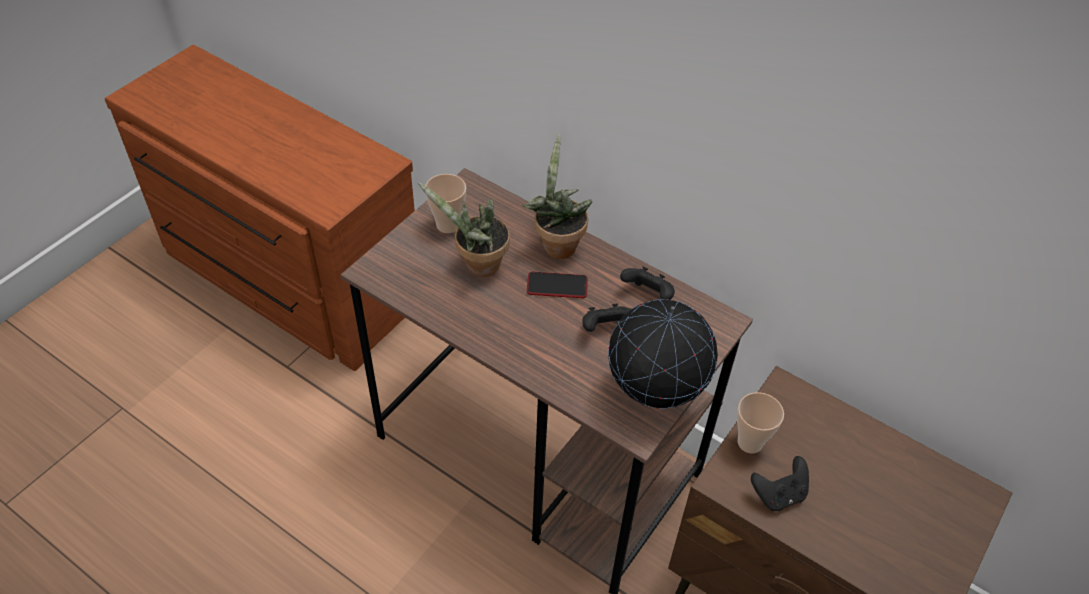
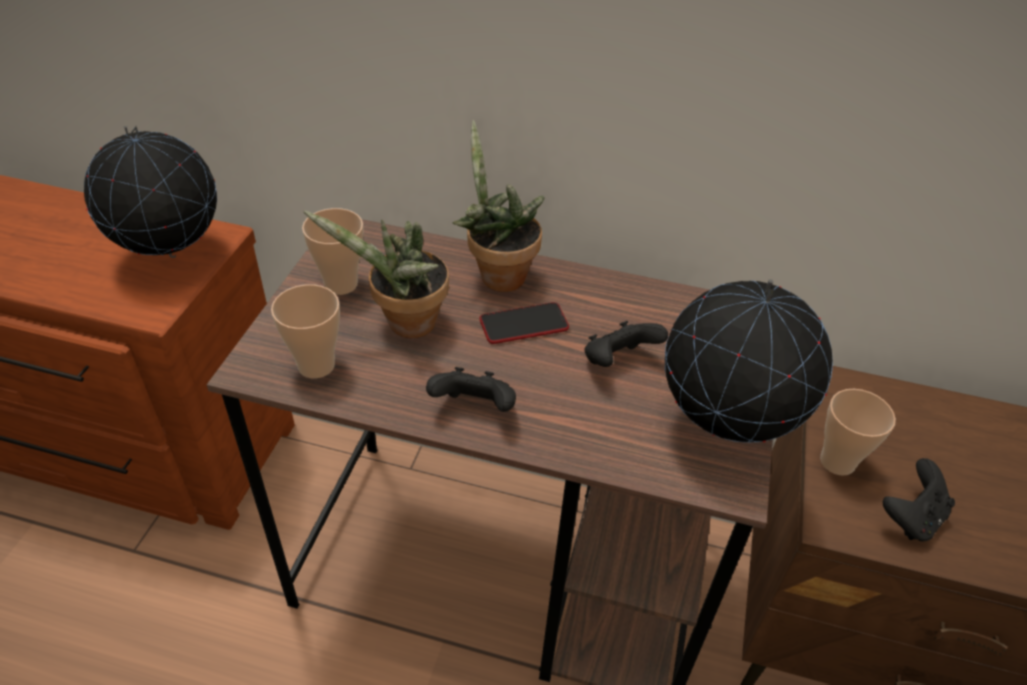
camera: 20 degrees left, 5 degrees down
black game controller [620,267,675,300] -> black game controller moved to [426,367,516,412]
none -> globe [84,126,217,258]
none -> cup [271,284,340,378]

